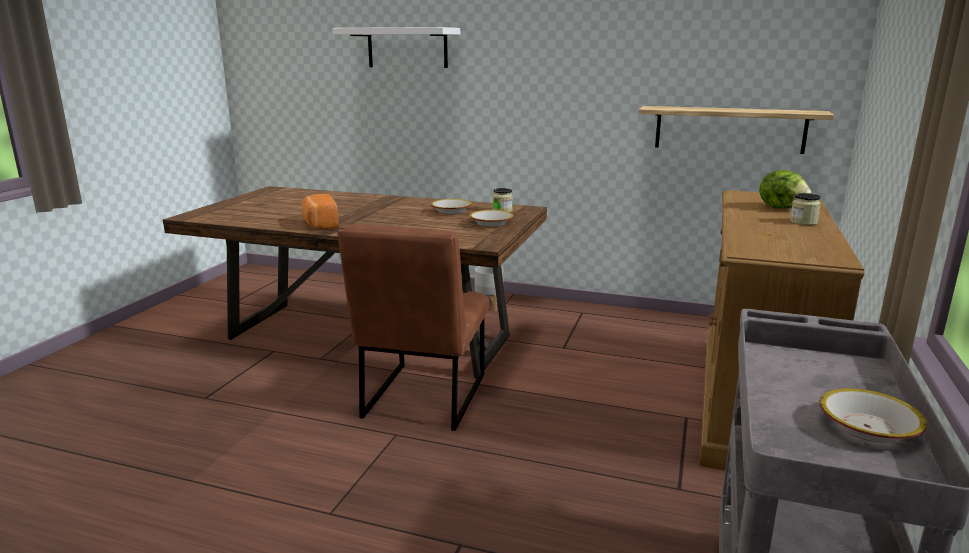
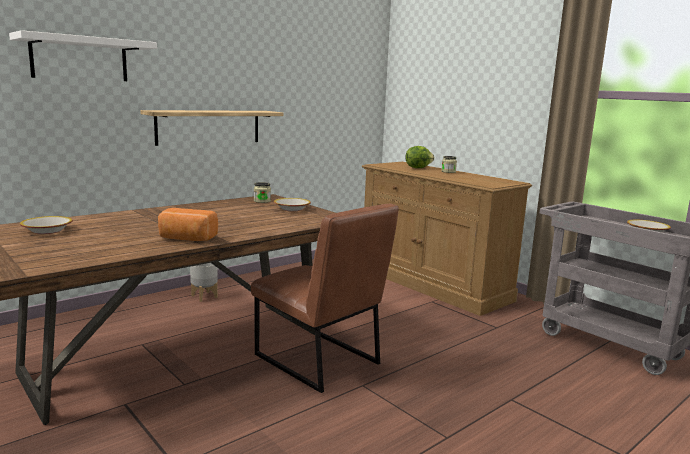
camera: 60 degrees left, 5 degrees down
bowl [430,199,472,215] -> bowl moved to [20,216,73,234]
shelf [639,106,834,154] -> shelf moved to [140,110,284,146]

